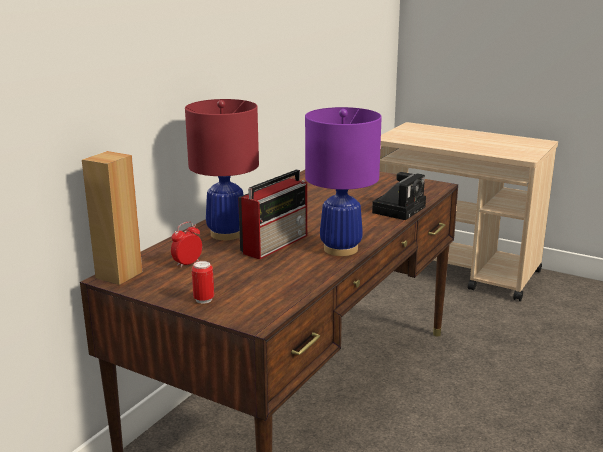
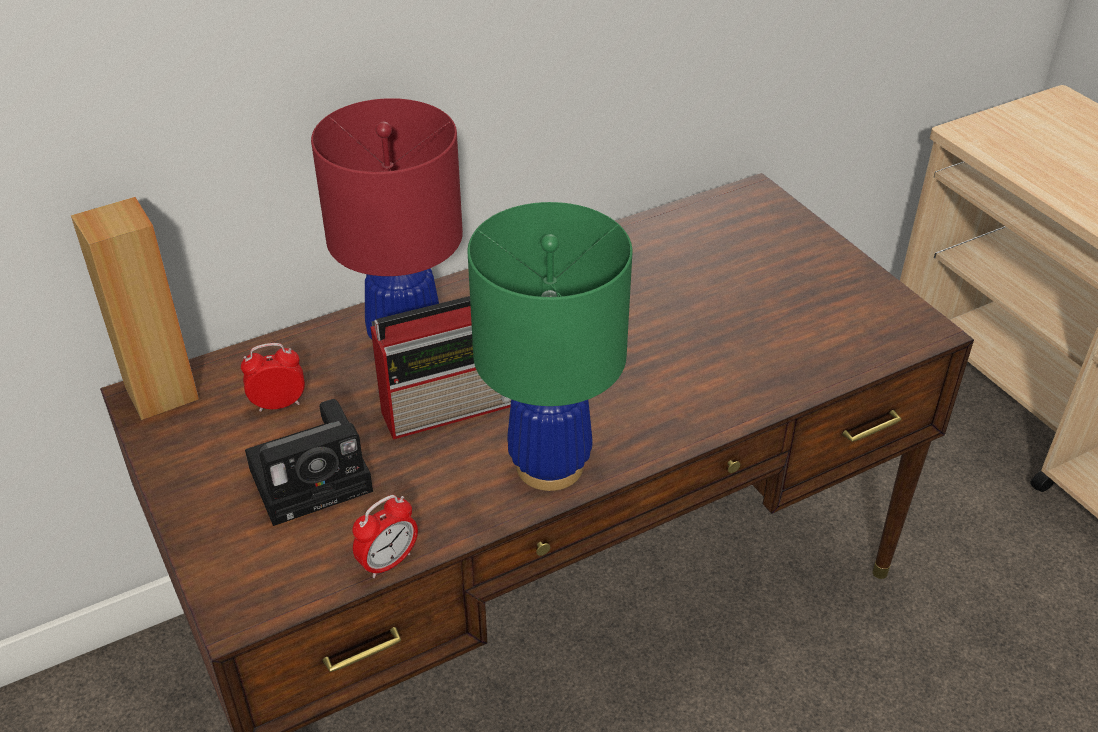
camera: 30 degrees right, 20 degrees up
can [192,261,214,304] -> none
purple table lamp [305,107,382,256] -> green table lamp [468,202,632,491]
camera [372,172,426,220] -> camera moved to [245,399,373,526]
none -> alarm clock [352,495,418,578]

